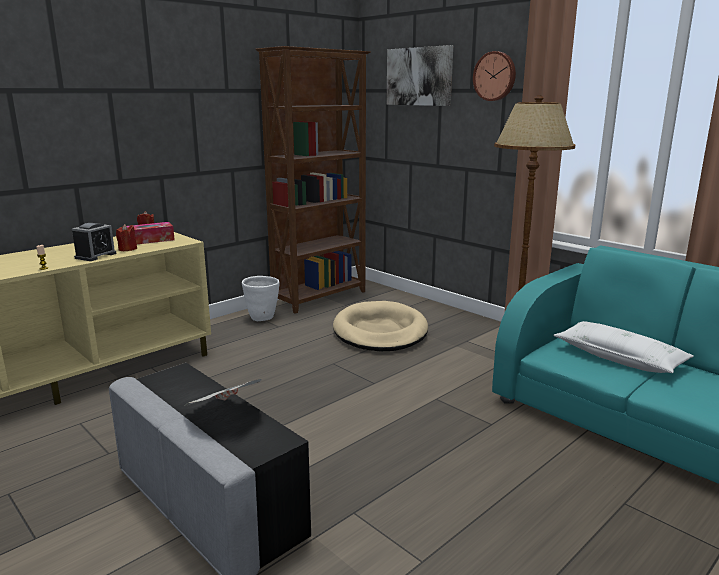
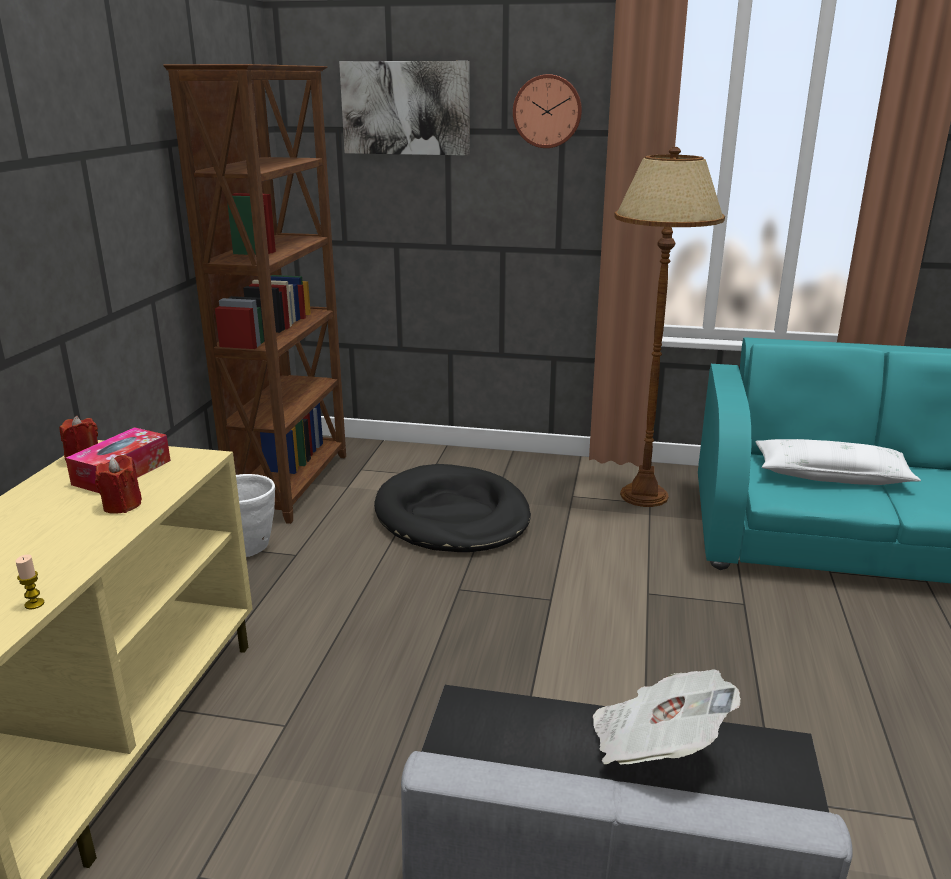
camera: 35 degrees left, 5 degrees up
alarm clock [72,223,117,261] -> none
beige dog bed [333,301,428,351] -> black dog bed [374,464,531,552]

